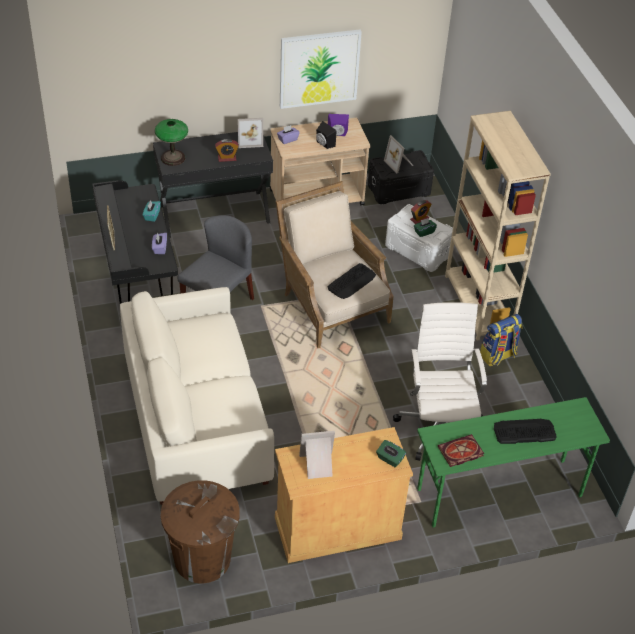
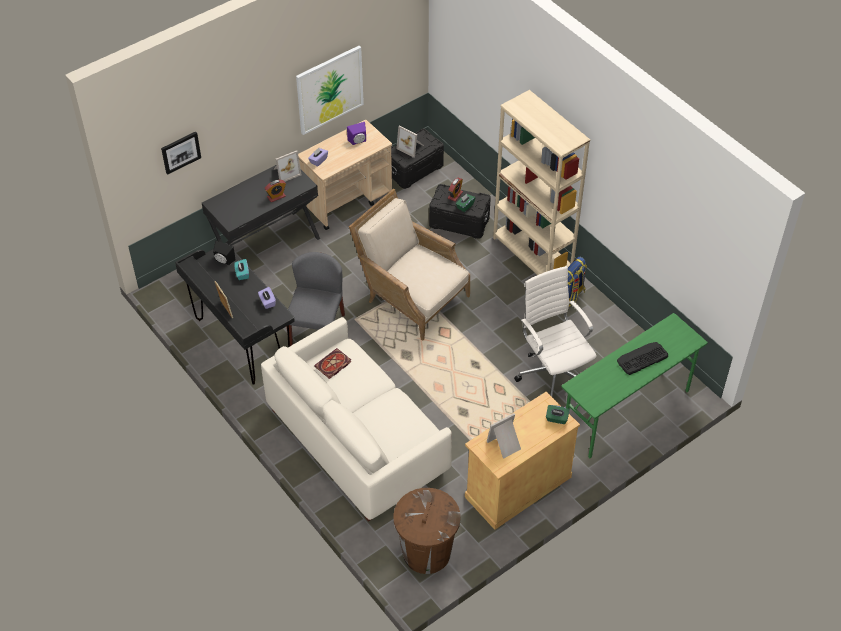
camera: 20 degrees left, 5 degrees up
table lamp [155,119,188,166] -> none
black speaker [316,121,337,149] -> black speaker moved to [213,241,236,266]
keyboard [327,263,376,299] -> none
white storage box [385,204,453,272] -> black storage box [429,184,491,239]
book [438,434,484,467] -> book moved to [314,348,352,379]
none -> picture [161,131,201,175]

